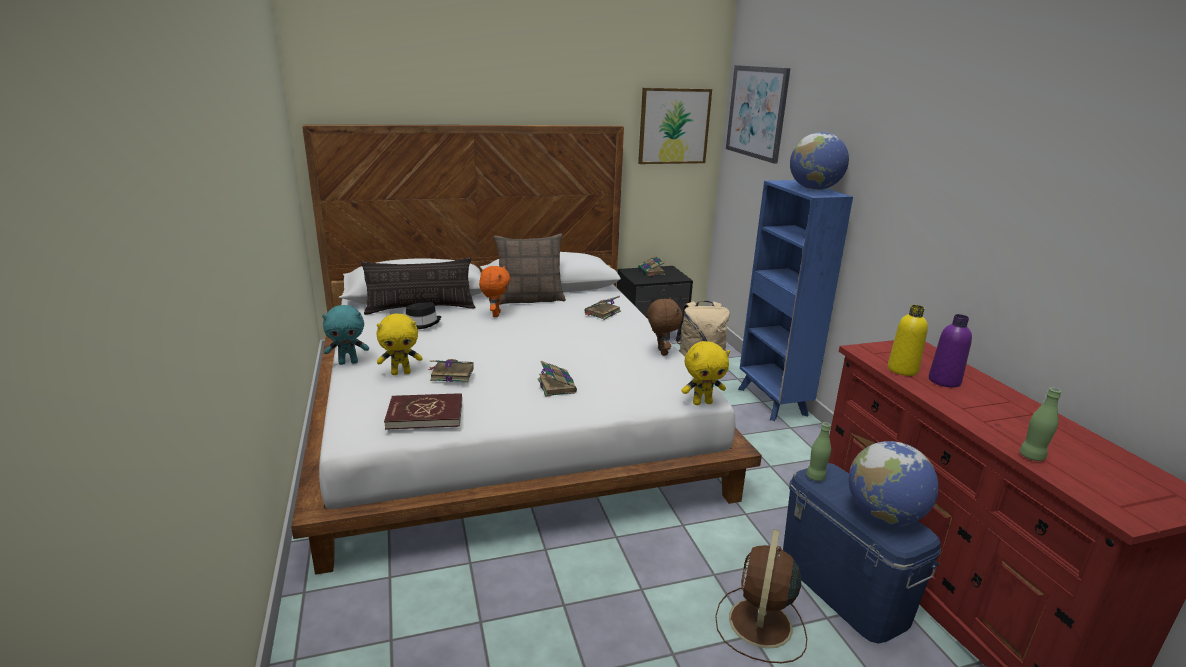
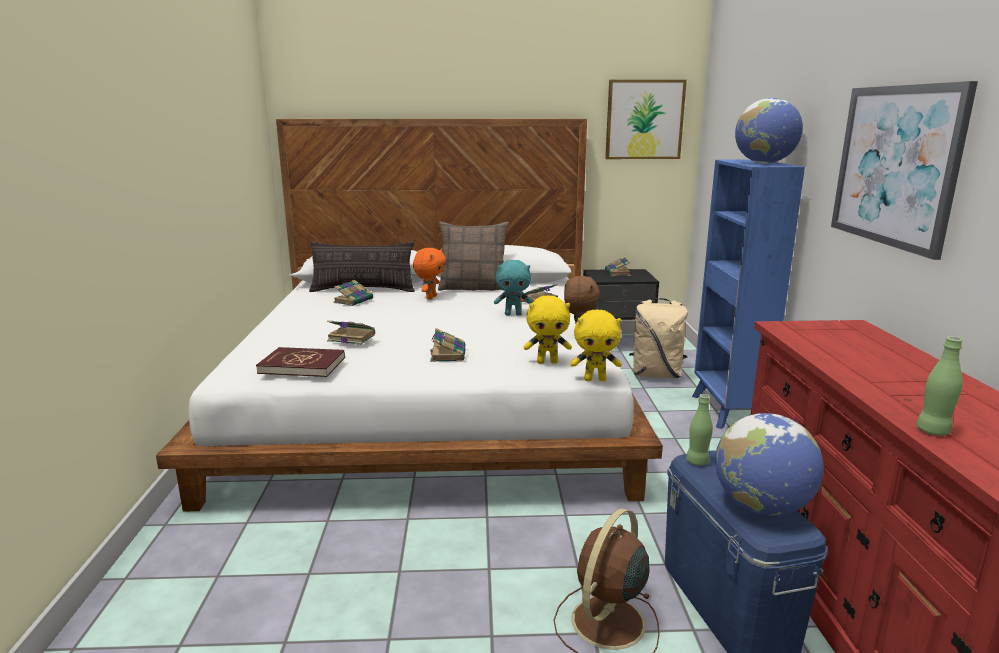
camera: 15 degrees right, 5 degrees down
turquoise plush toy [322,305,369,365] -> turquoise plush toy moved to [494,260,533,315]
yellow plush toy [376,314,423,375] -> yellow plush toy moved to [524,295,572,364]
black hat [406,302,441,329] -> book [333,280,373,306]
picture [726,65,791,164] -> picture moved to [831,81,978,260]
yellow bottle [888,305,928,376] -> none
purple bottle [929,314,972,388] -> none

